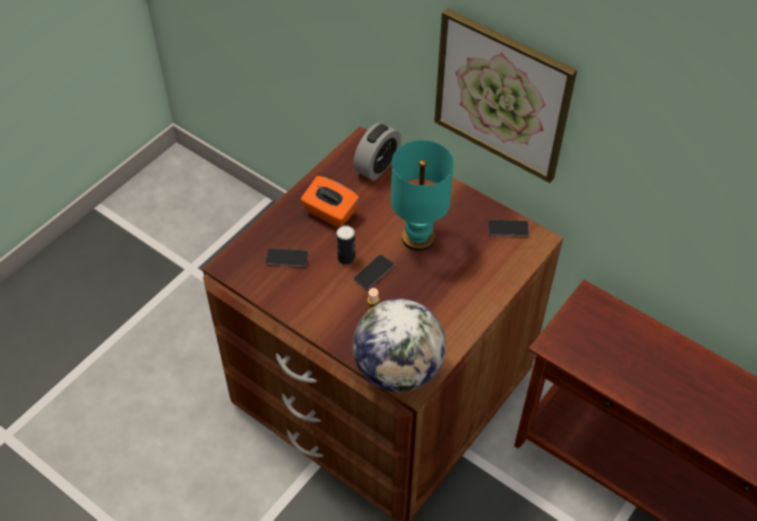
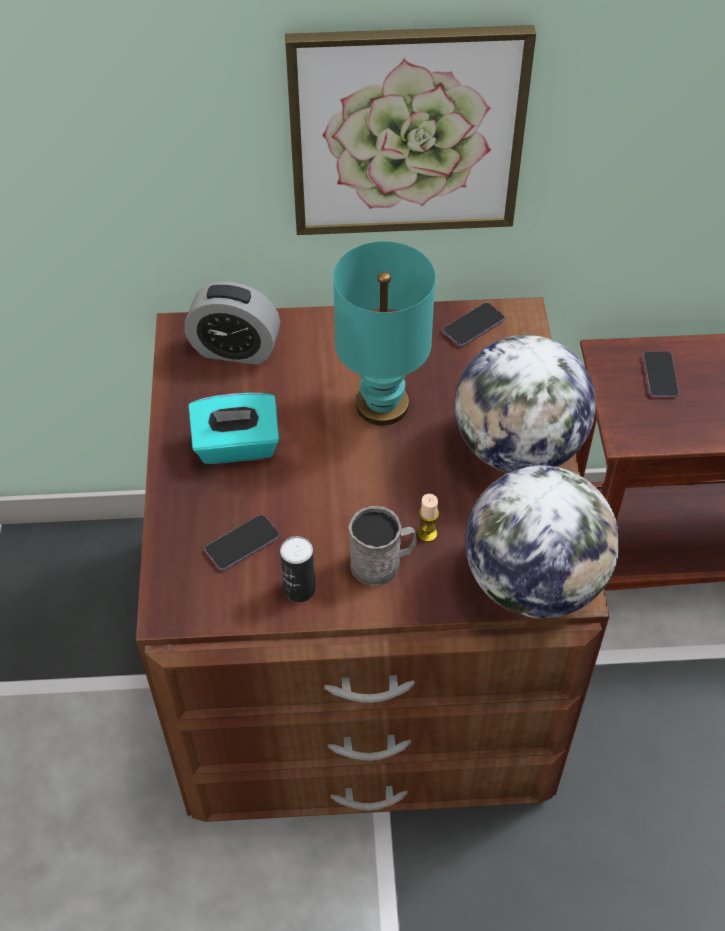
camera: 40 degrees left, 0 degrees up
orange tissue box [301,176,359,228] -> turquoise tissue box [189,393,279,464]
can [336,225,355,265] -> can moved to [280,536,315,602]
alarm clock [353,123,401,181] -> alarm clock turned 105 degrees clockwise [184,282,280,365]
phone [354,255,394,289] -> phone moved to [643,351,679,397]
none -> grey mug [349,506,417,586]
none -> globe [455,335,596,473]

